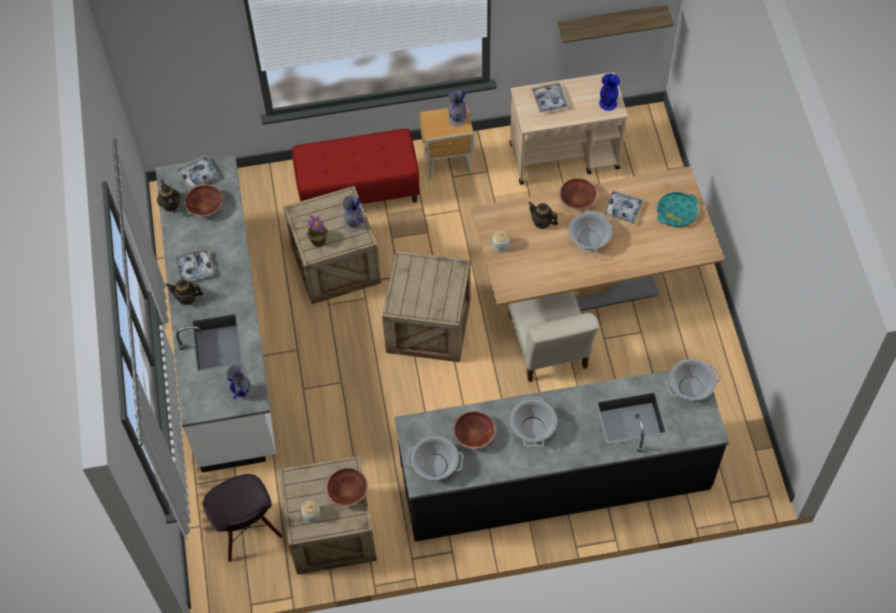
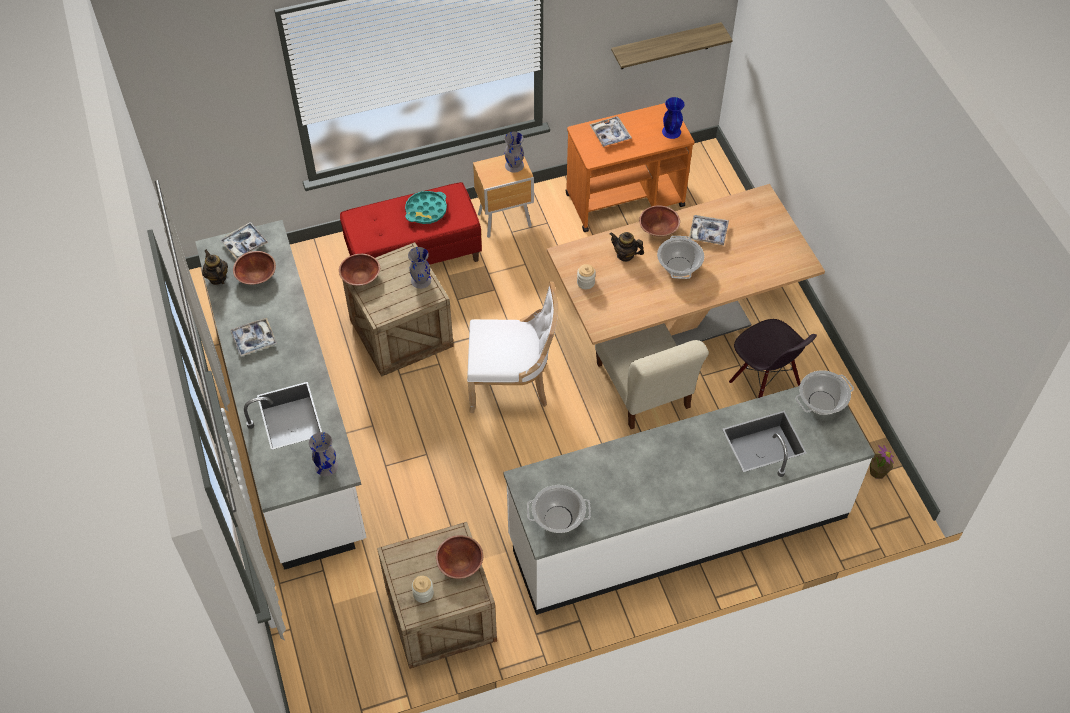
camera: 10 degrees left, 5 degrees down
teapot [165,279,203,305] -> none
black chair [203,474,283,562] -> black chair moved to [729,319,817,398]
potted plant [307,215,328,247] -> potted plant moved to [870,445,894,479]
crate [382,251,471,362] -> white chair [467,281,559,413]
black counter [395,370,729,542] -> white counter [503,386,875,615]
brown bowl [453,411,496,449] -> brown bowl moved to [339,254,380,286]
beige cart [509,72,628,185] -> orange cart [565,103,695,232]
cooking pot [510,397,557,447] -> none
turquoise tray [657,192,698,227] -> turquoise tray moved to [405,191,447,224]

